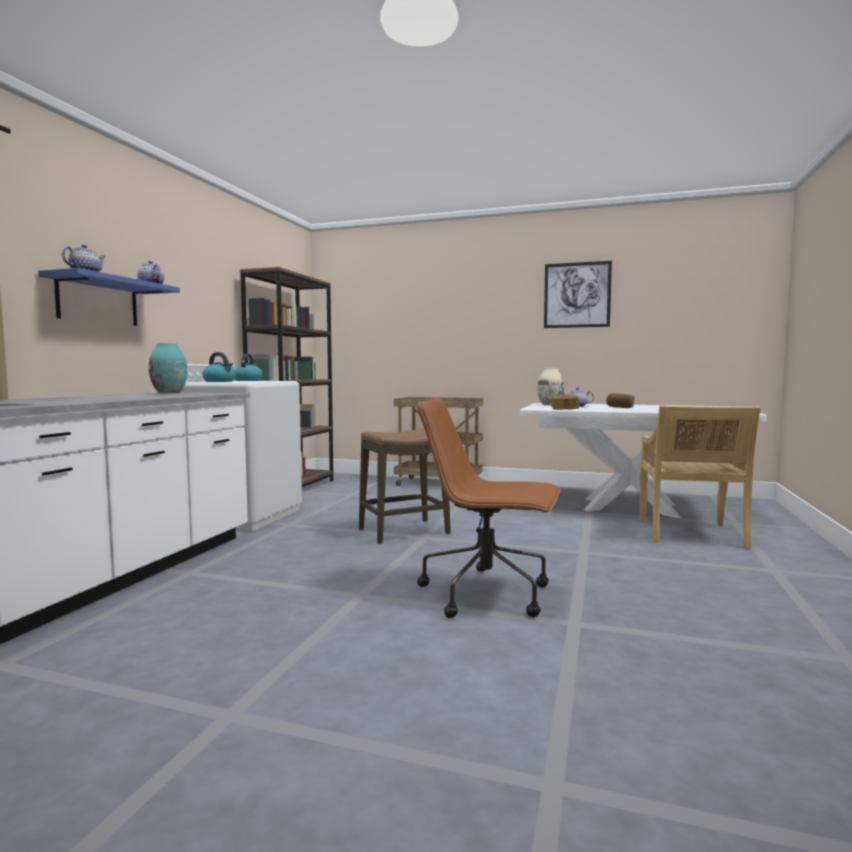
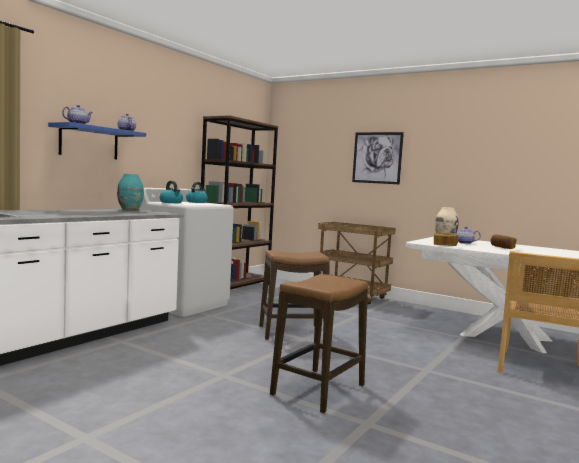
camera: 15 degrees right, 0 degrees up
brown office chair [417,398,561,618] -> stool [270,274,368,413]
picture [544,261,612,328] -> picture moved to [352,132,404,184]

